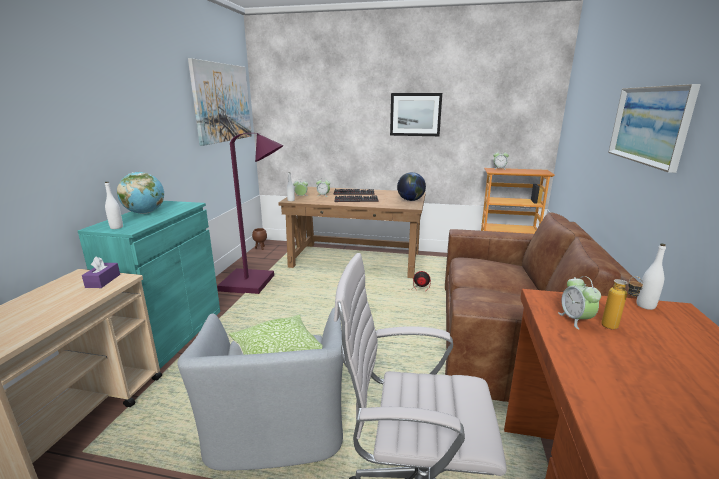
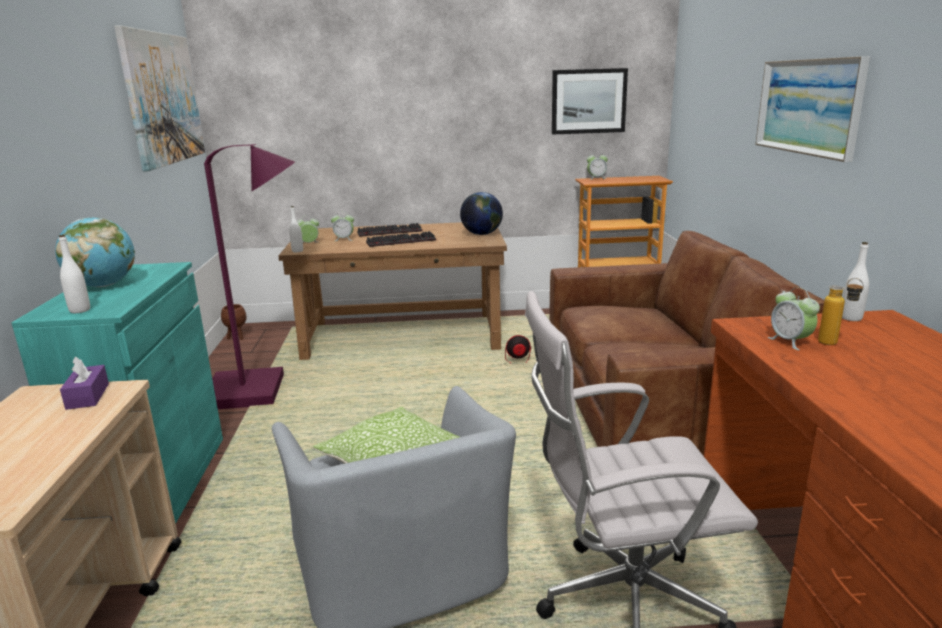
camera: 15 degrees left, 0 degrees up
picture [390,93,442,136] -> picture moved to [552,68,628,134]

